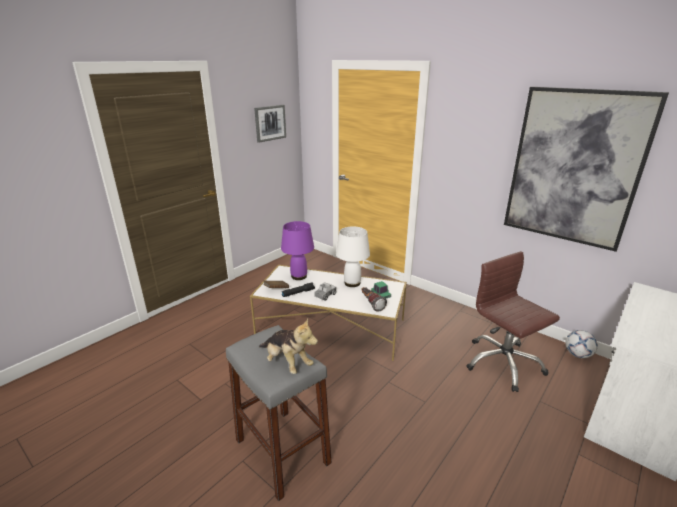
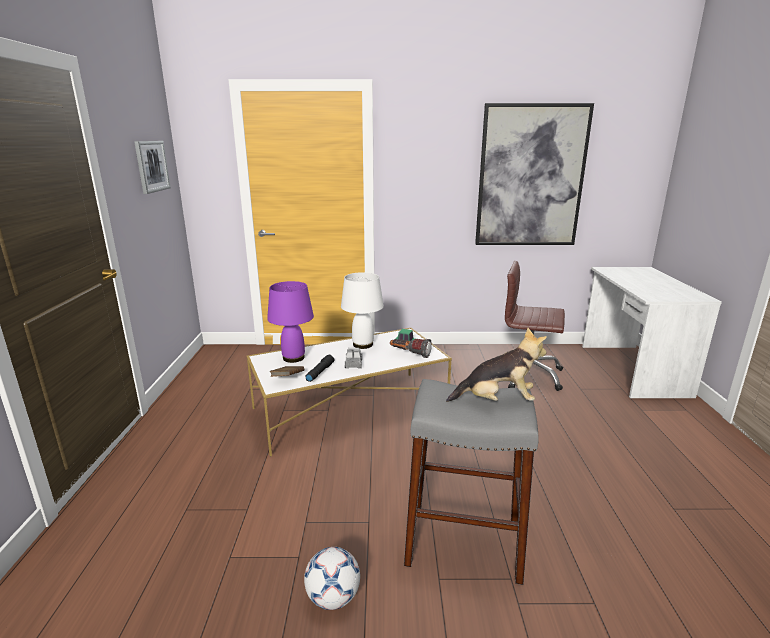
camera: 40 degrees left, 5 degrees down
football [565,330,598,358] -> football moved to [304,547,360,610]

